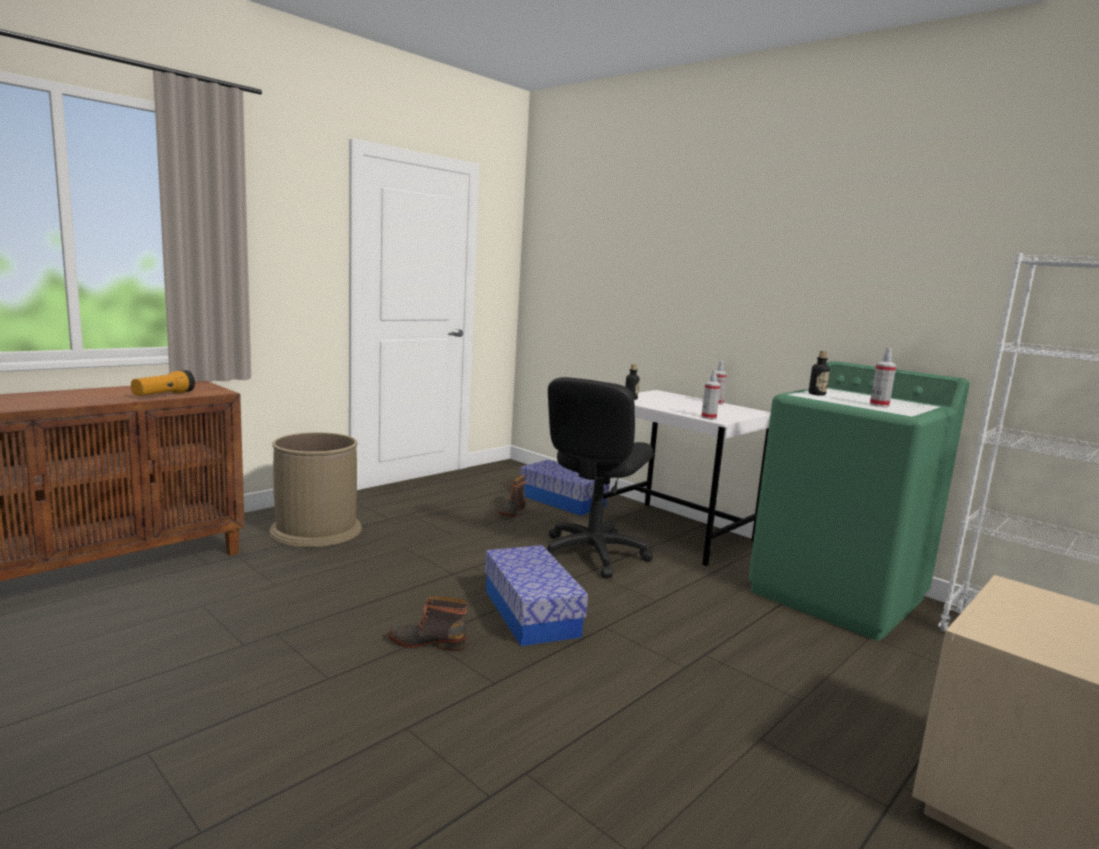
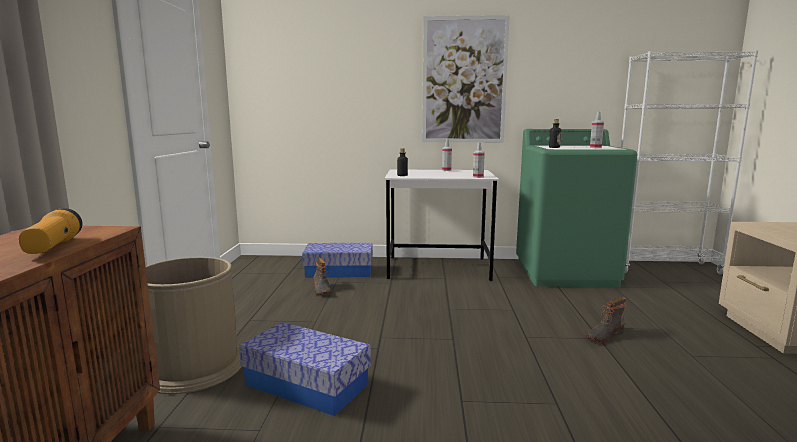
camera: 40 degrees left, 0 degrees up
boot [388,596,467,651] -> boot moved to [586,297,626,343]
storage box [485,545,588,646] -> storage box moved to [239,322,371,416]
black office chair [547,377,653,578] -> none
none -> picture [422,15,510,142]

